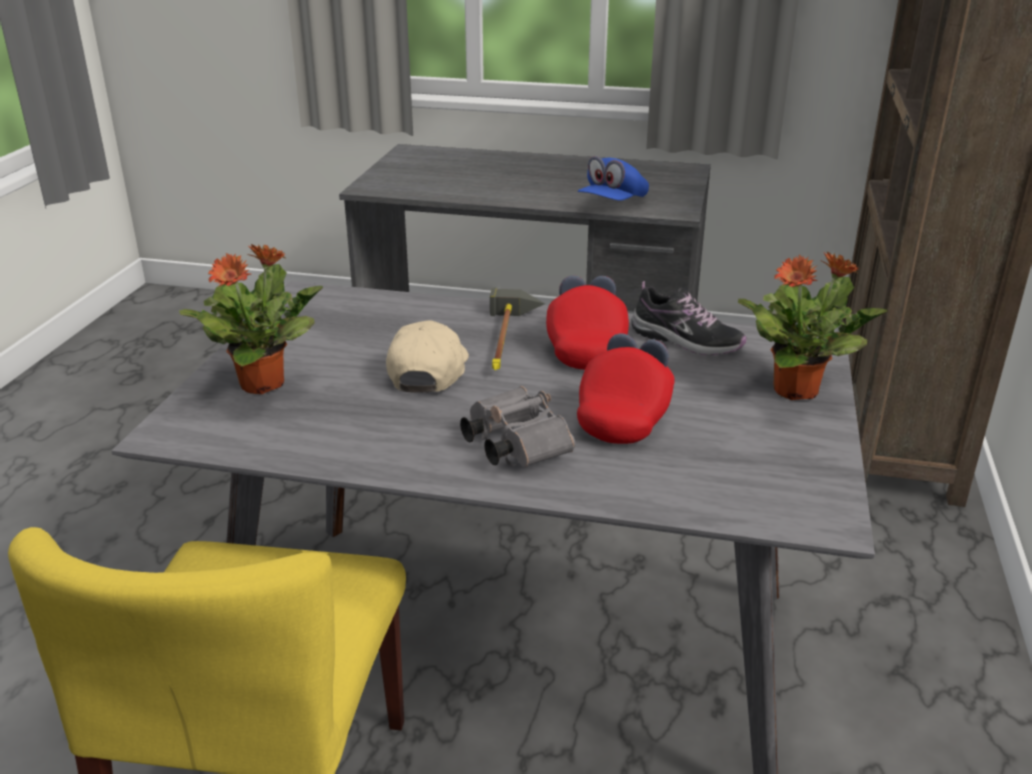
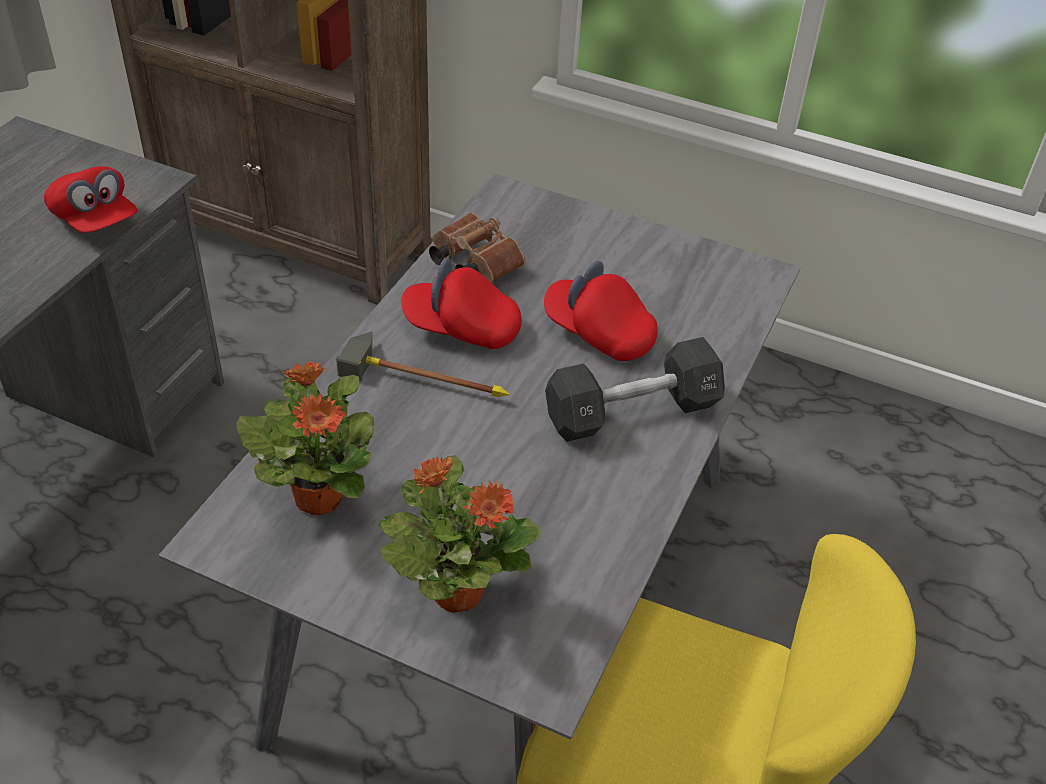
camera: 80 degrees left, 15 degrees up
beige cap [386,320,469,393] -> none
grey binoculars [460,386,576,467] -> black dumbbell [545,337,725,442]
blue cap [578,156,649,201] -> red cap [44,166,138,233]
shoe [631,281,747,355] -> brown binoculars [429,213,525,282]
potted plant [738,251,887,400] -> potted plant moved to [237,362,374,515]

